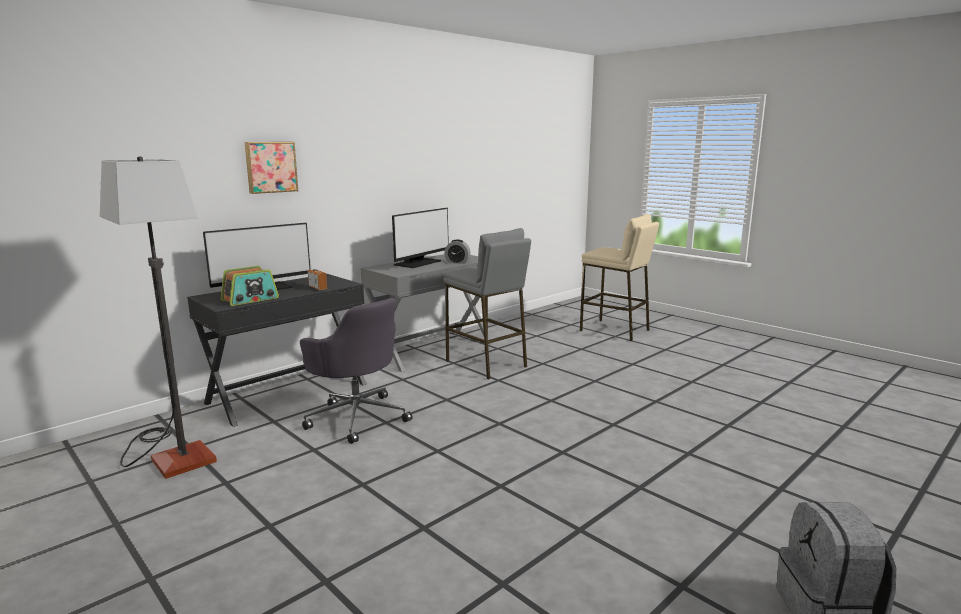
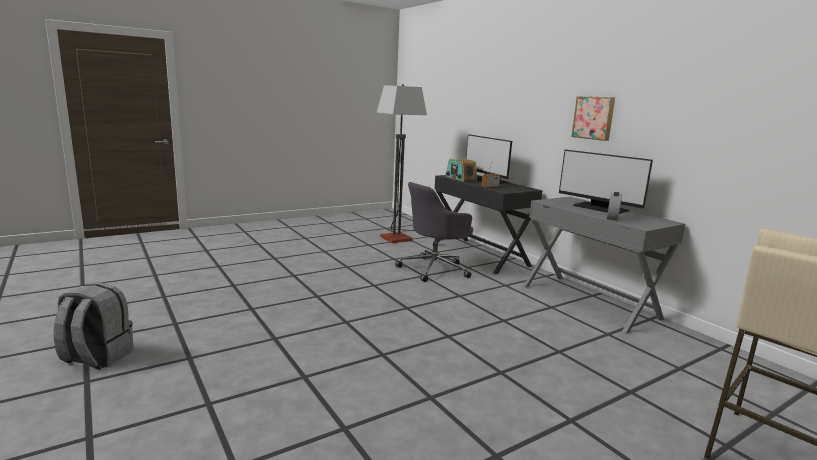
camera: 100 degrees right, 0 degrees up
picture [244,142,298,194] -> picture moved to [571,96,615,141]
grey stool [443,228,531,380] -> none

